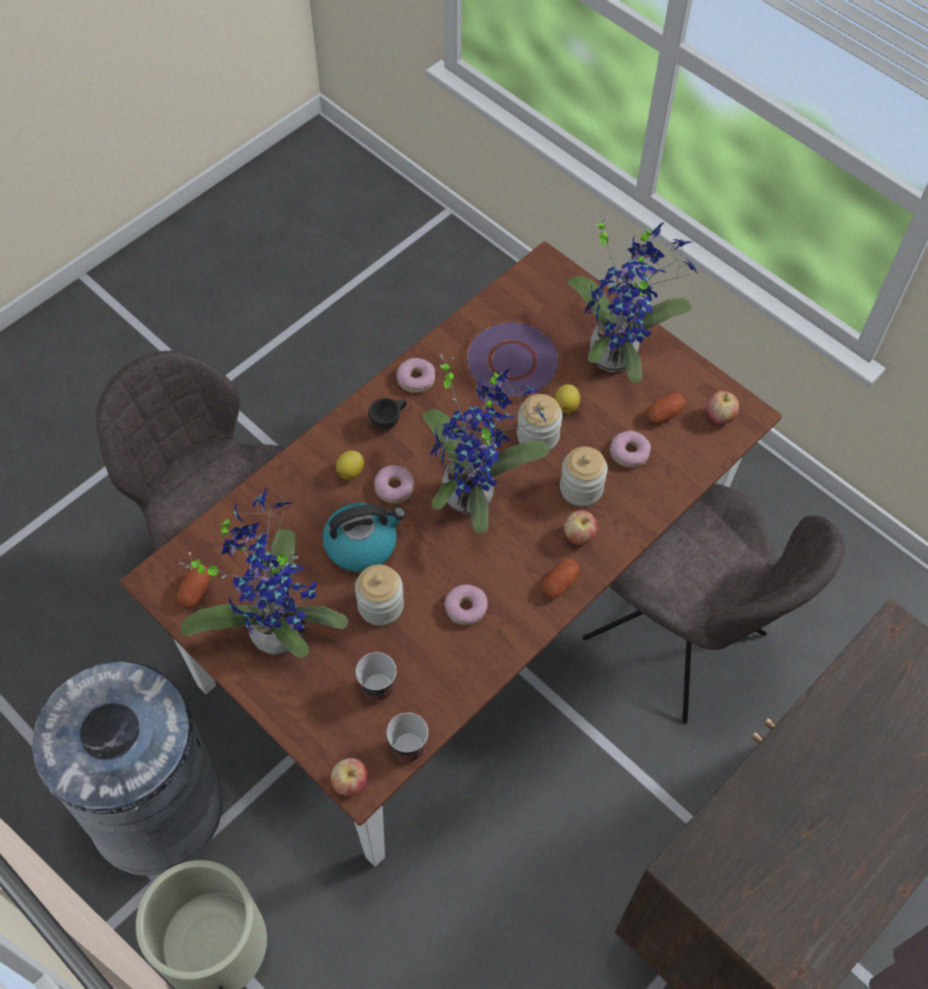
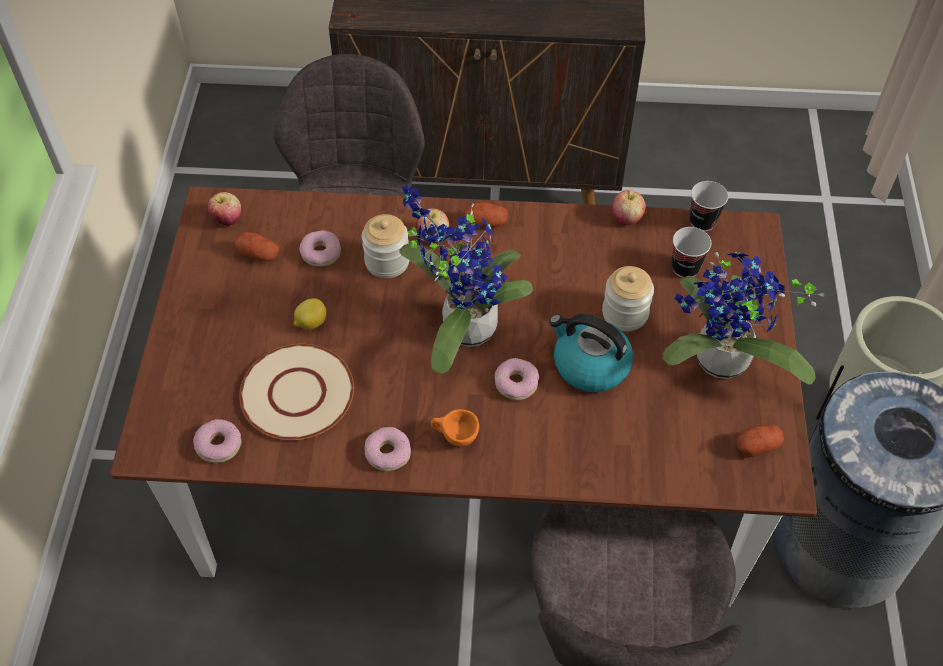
camera: 130 degrees left, 5 degrees down
apple [331,758,368,796] -> apple moved to [612,190,646,225]
lemon [336,450,364,480] -> none
black cup [368,398,407,430] -> orange cup [431,409,479,447]
donut [444,584,488,625] -> donut moved to [193,419,241,463]
purple plate [464,320,561,399] -> beige plate [239,344,354,440]
jar [517,394,563,451] -> none
potted plant [567,214,697,383] -> none

